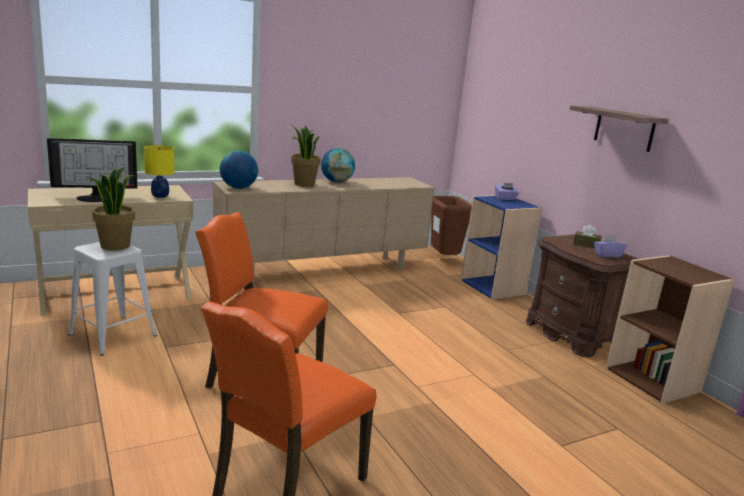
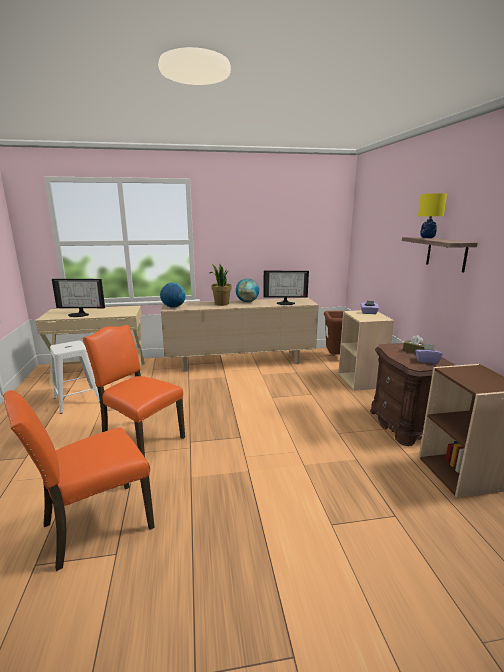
camera: 20 degrees right, 0 degrees up
potted plant [86,167,137,250] -> none
yellow table lamp [144,145,174,198] -> yellow table lamp moved to [418,193,447,238]
blue bookcase [461,195,542,300] -> beige bookcase [338,310,394,391]
none -> monitor [263,271,309,305]

